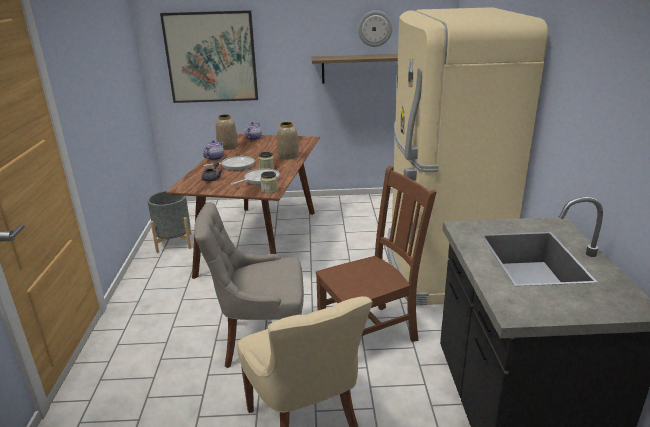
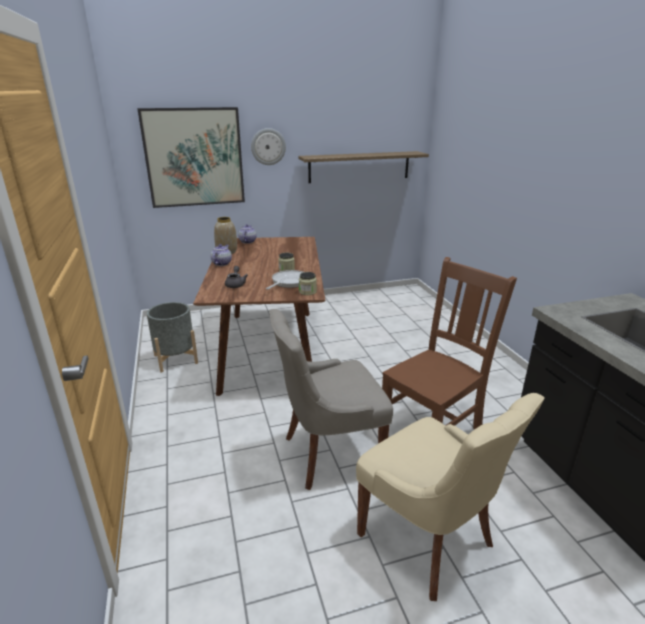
camera: 15 degrees left, 0 degrees up
frying pan [203,156,255,171] -> none
vase [277,122,299,159] -> none
wall clock [358,11,393,47] -> wall clock moved to [251,128,286,165]
beige fridge [387,7,548,305] -> none

